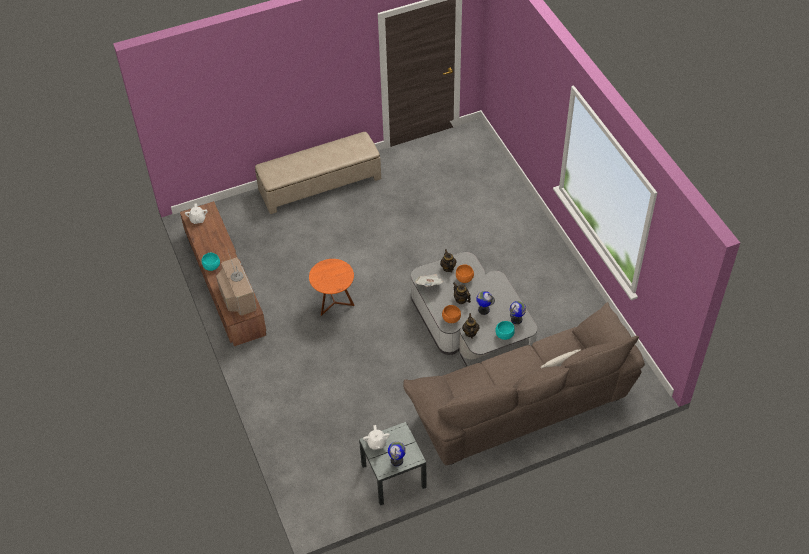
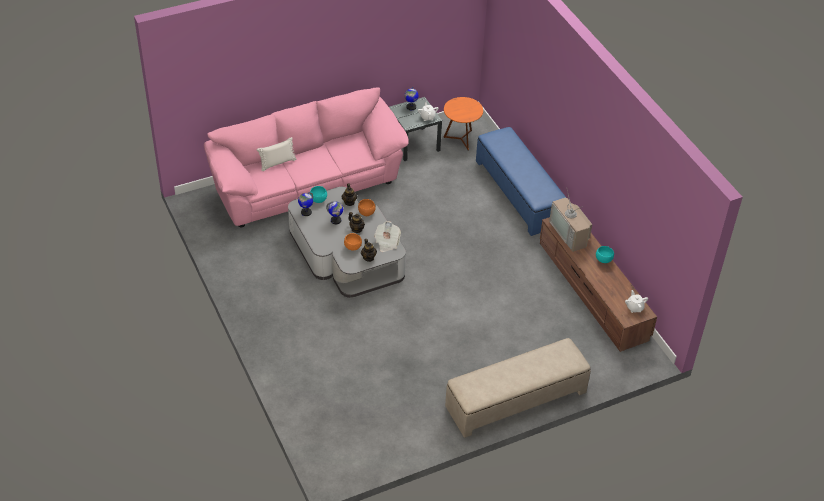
camera: 175 degrees right, 5 degrees down
orange side table [309,259,354,316] -> orange side table moved to [444,97,483,151]
brown sofa [403,302,645,465] -> pink sofa [204,88,409,228]
none -> blue bench [476,127,566,236]

